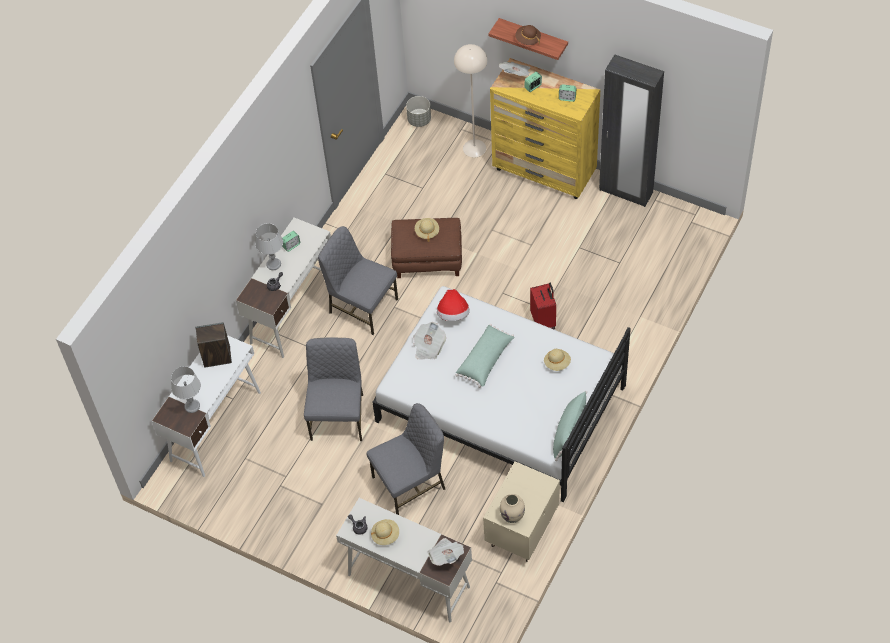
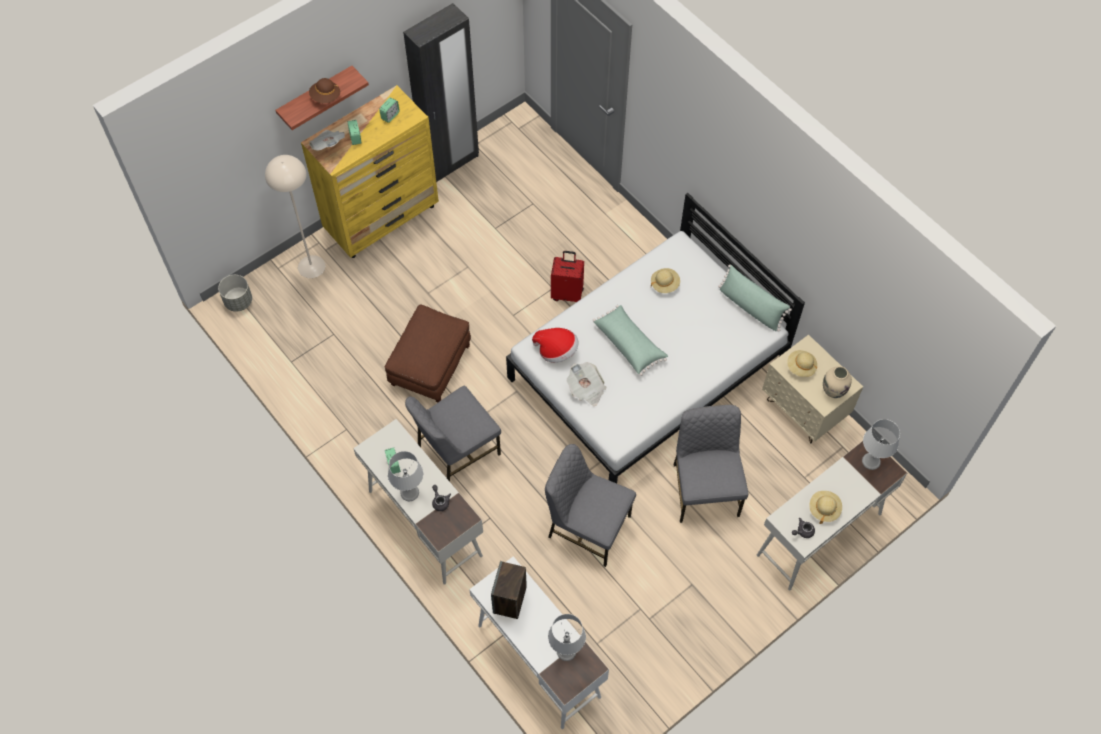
camera: 70 degrees left, 5 degrees up
beige hat [415,218,439,242] -> beige hat moved to [787,350,817,377]
newspaper [428,538,464,566] -> grey table lamp [862,419,900,470]

